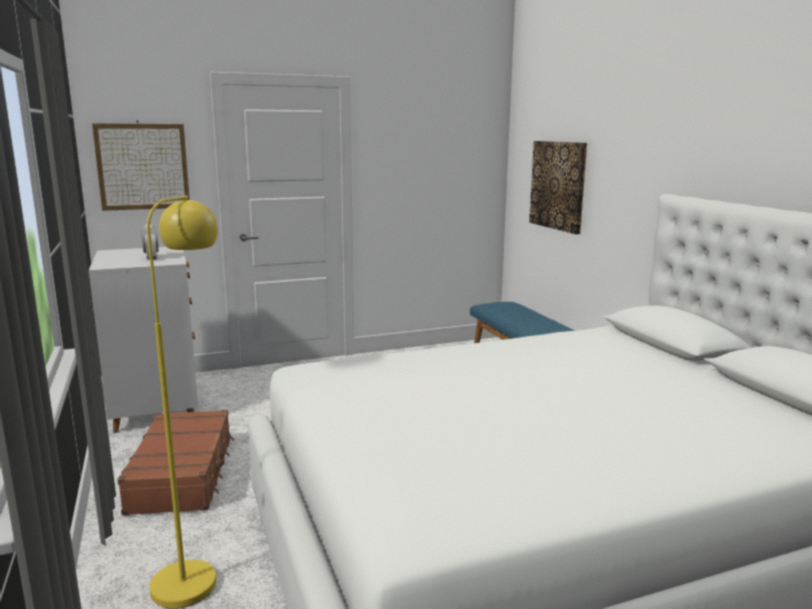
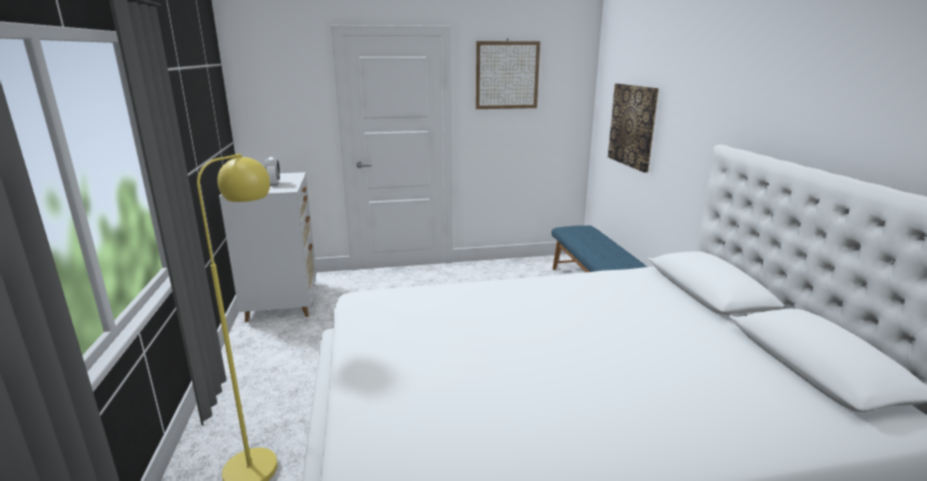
camera: 10 degrees right, 5 degrees up
picture [92,120,190,211] -> picture moved to [476,39,540,109]
brown suitcase [117,410,234,515] -> none

